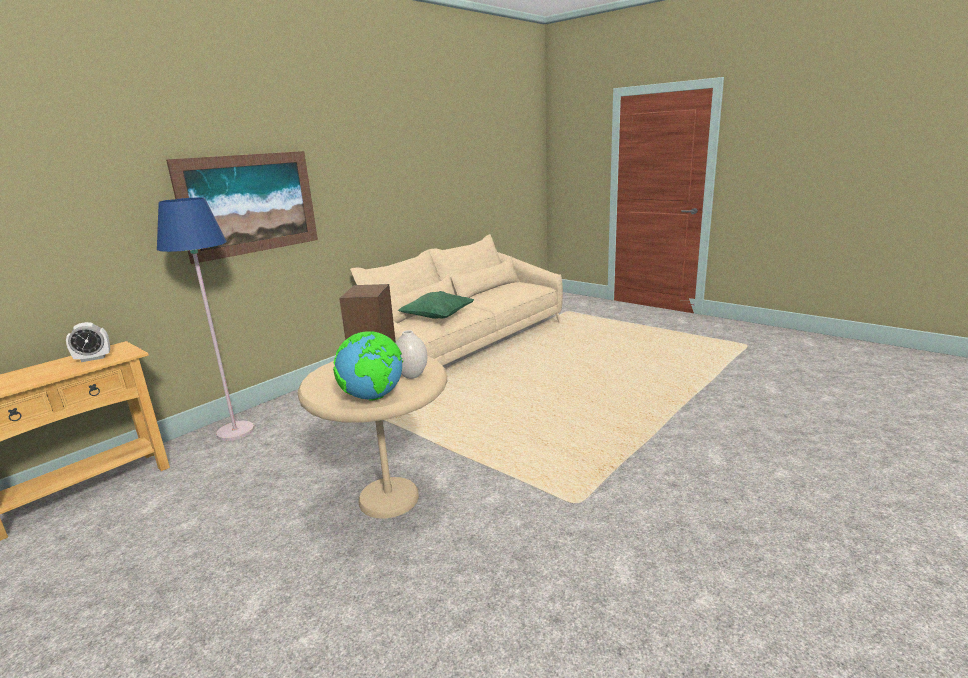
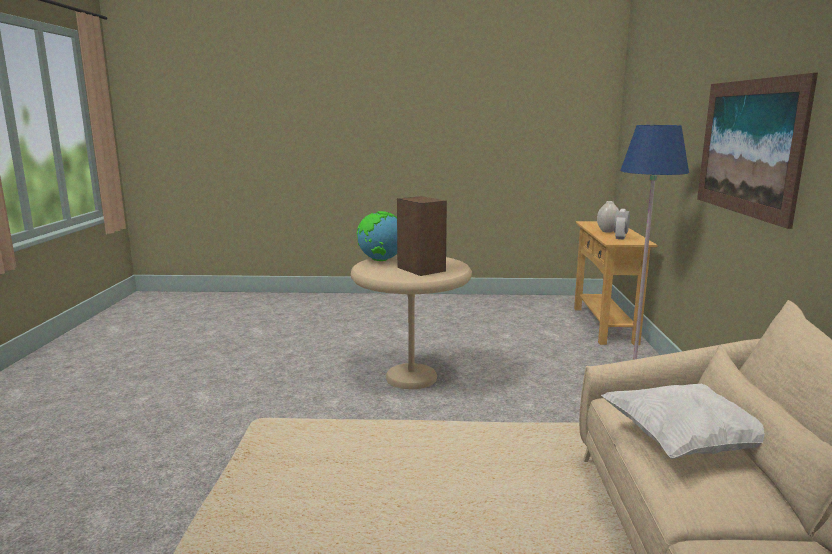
camera: 140 degrees right, 5 degrees down
white vase [396,330,428,379] -> white vase moved to [597,201,619,233]
green pillow [398,291,474,319] -> white pillow [601,384,765,459]

